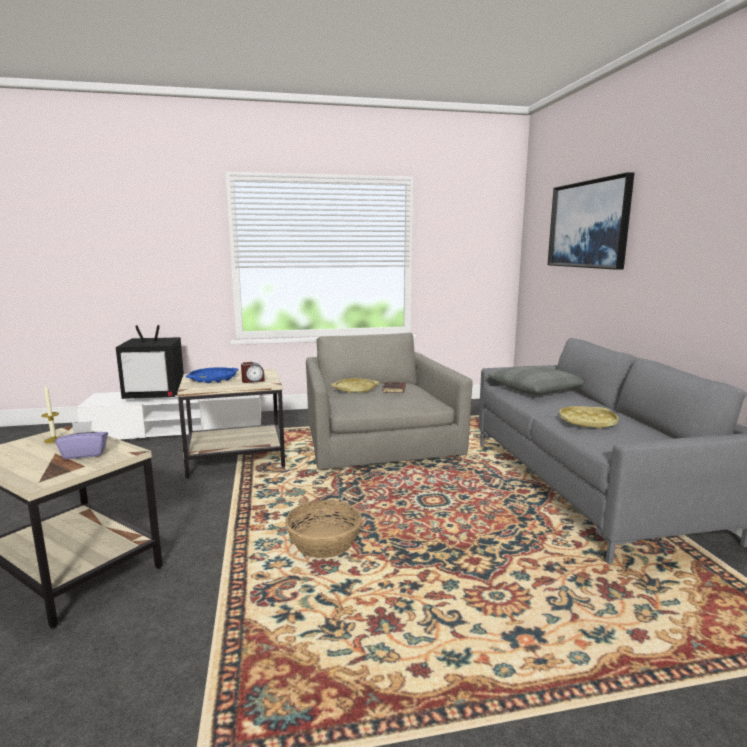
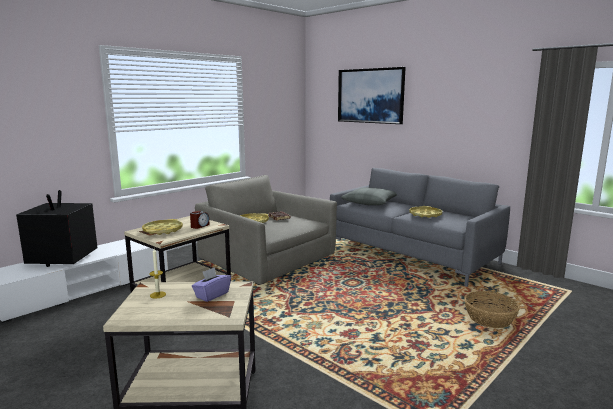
camera: 35 degrees left, 0 degrees up
television [116,325,184,399] -> television turned 135 degrees clockwise [16,190,97,267]
blue tray [186,367,238,383] -> yellow tray [142,219,183,235]
basket [285,500,362,558] -> basket moved to [464,291,520,328]

